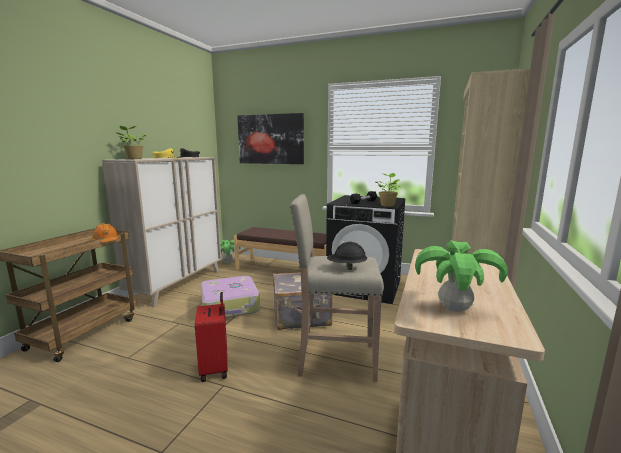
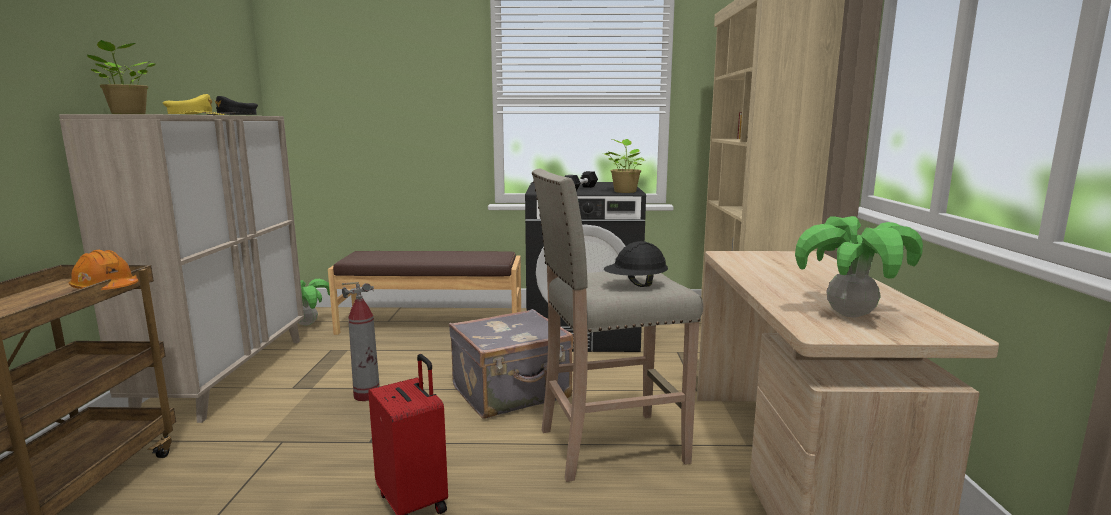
camera: 20 degrees left, 0 degrees up
suitcase [200,276,260,318] -> fire extinguisher [342,282,380,401]
picture [238,113,304,164] -> none

